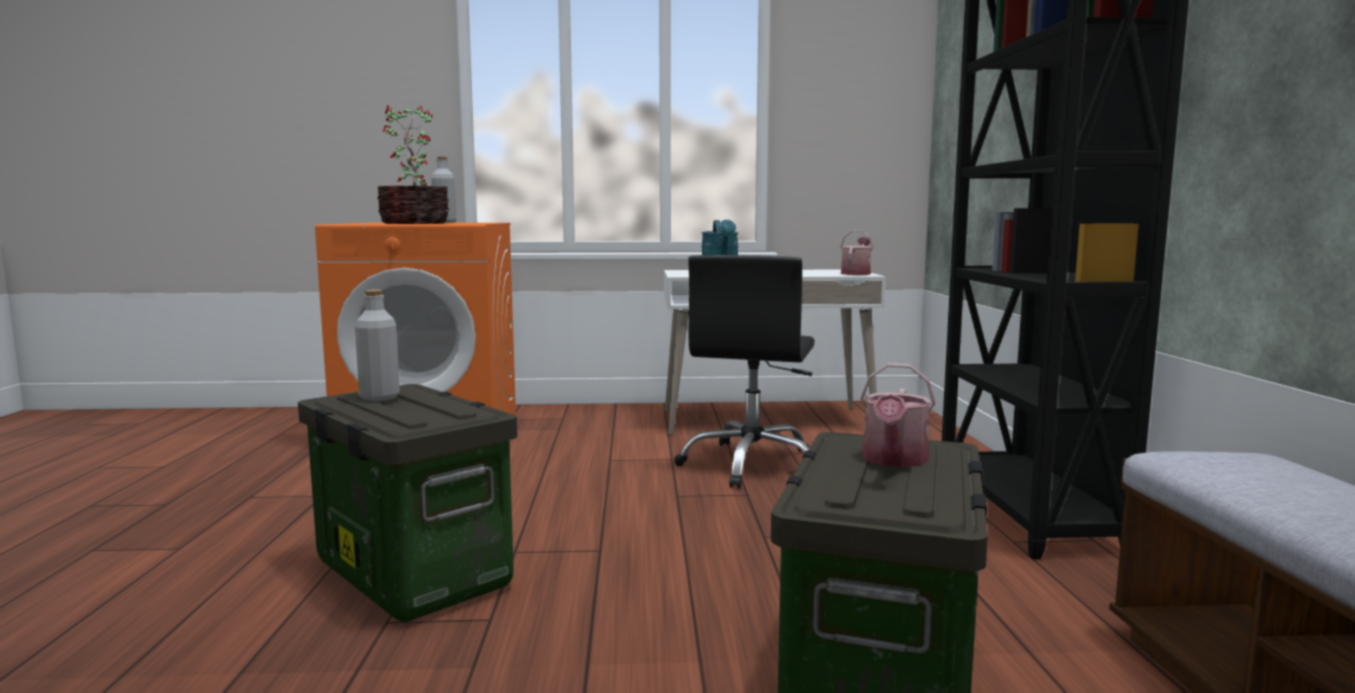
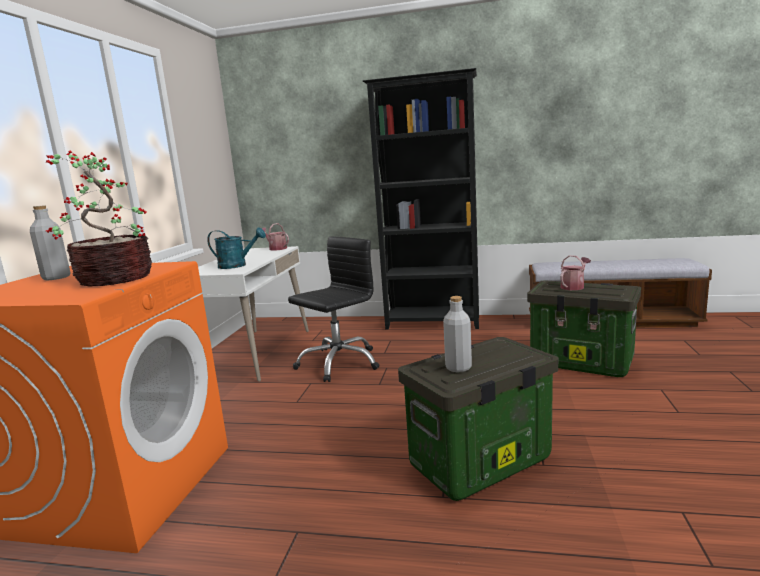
camera: 75 degrees left, 5 degrees up
black office chair [674,255,815,488] -> black office chair turned 75 degrees counterclockwise [288,236,379,382]
watering can [861,363,936,467] -> watering can turned 75 degrees counterclockwise [560,255,591,290]

